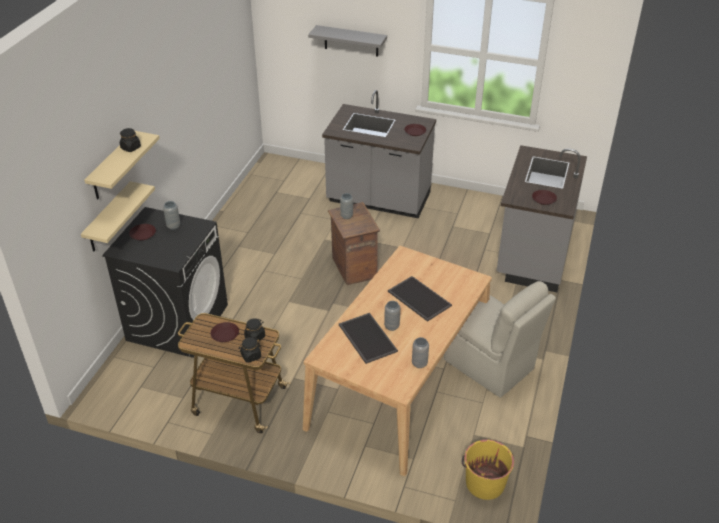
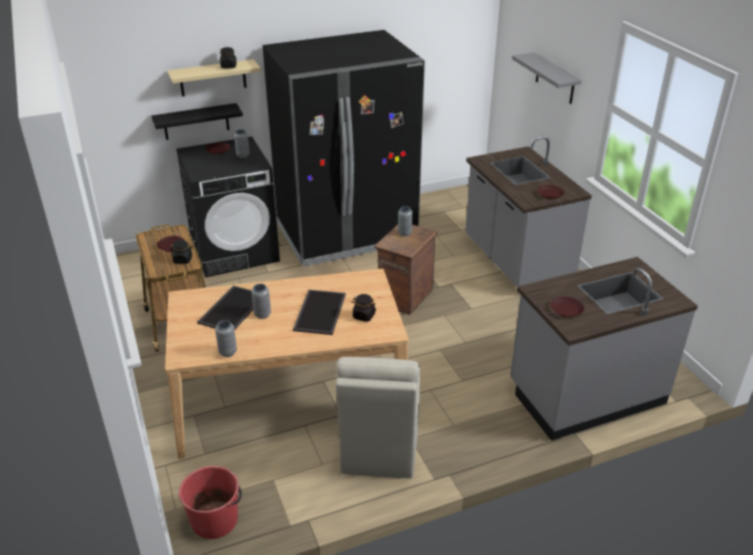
camera: 50 degrees right, 5 degrees down
beige shelf [81,181,155,251] -> black shelf [151,103,243,140]
black jar [239,337,261,363] -> black jar moved to [352,294,376,322]
yellow bucket [462,440,514,500] -> red bucket [179,466,242,539]
none -> black fridge [263,30,425,267]

